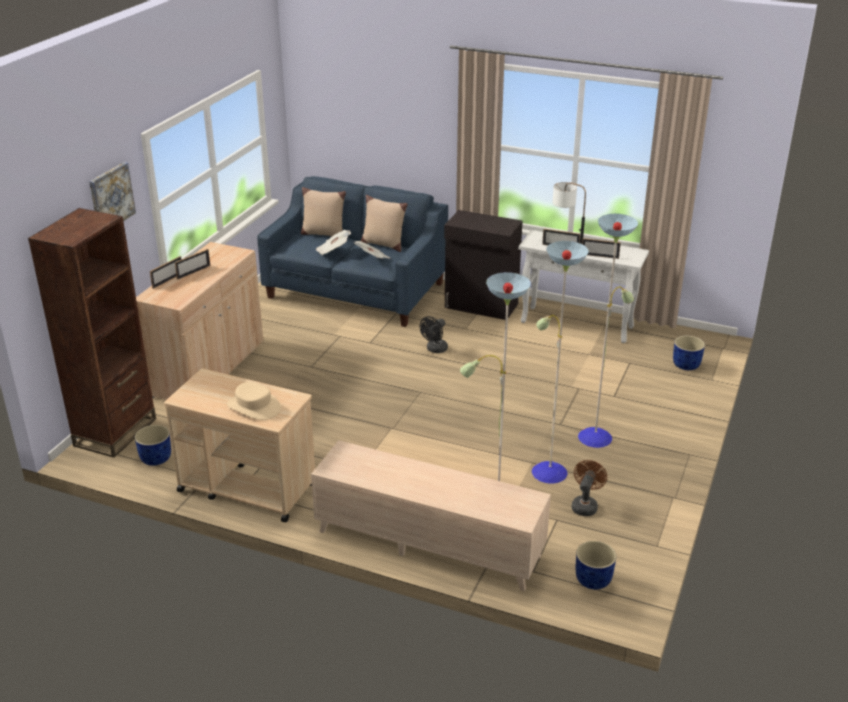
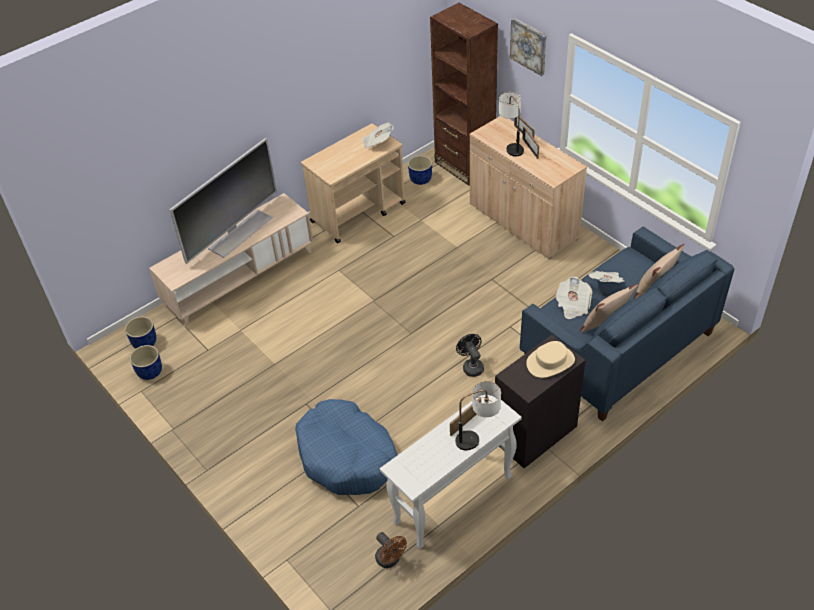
camera: 120 degrees right, 15 degrees up
beige hat [227,382,281,420] -> beige hat moved to [526,341,575,378]
floor lamp [460,214,638,484] -> none
brown fan [572,460,607,516] -> brown fan moved to [375,532,407,568]
picture frame [582,238,621,259] -> none
blue planter [673,336,705,370] -> blue planter moved to [130,345,162,380]
none -> television [170,138,277,264]
none -> blue dog bed [295,399,397,495]
none -> newspaper [362,122,394,149]
none -> table lamp [499,92,524,157]

